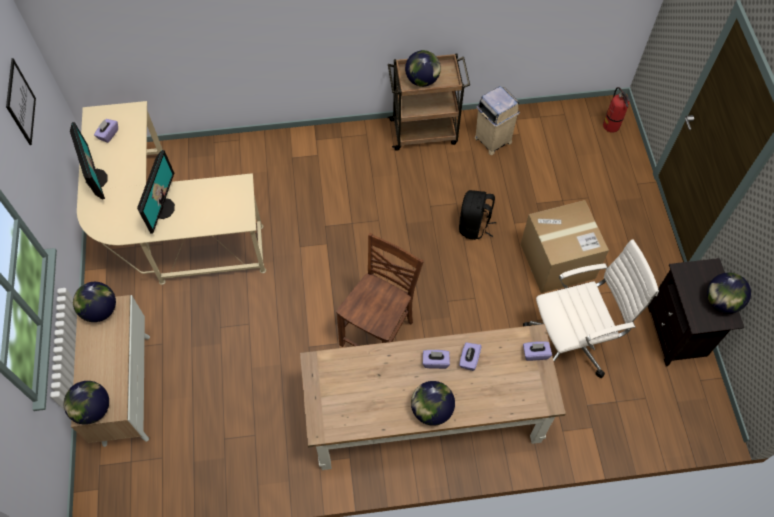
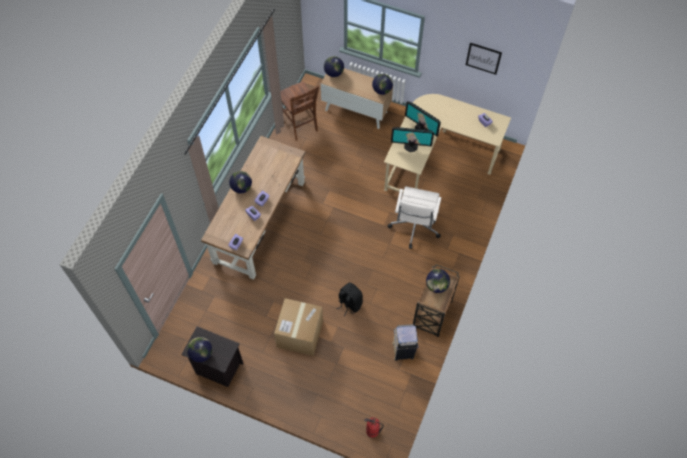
camera: 120 degrees right, 0 degrees up
monitor [70,122,108,200] -> monitor moved to [391,127,434,152]
brown chair [336,233,424,347] -> brown chair moved to [281,82,319,141]
white office chair [523,240,659,378] -> white office chair moved to [387,186,442,249]

